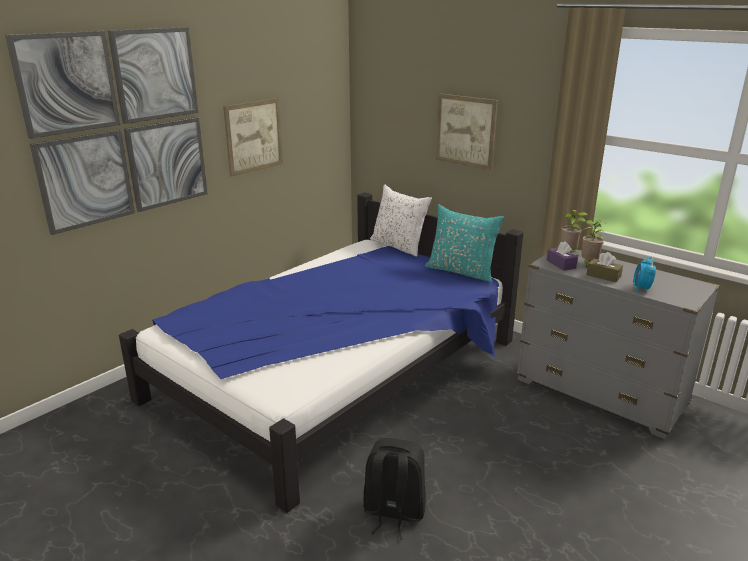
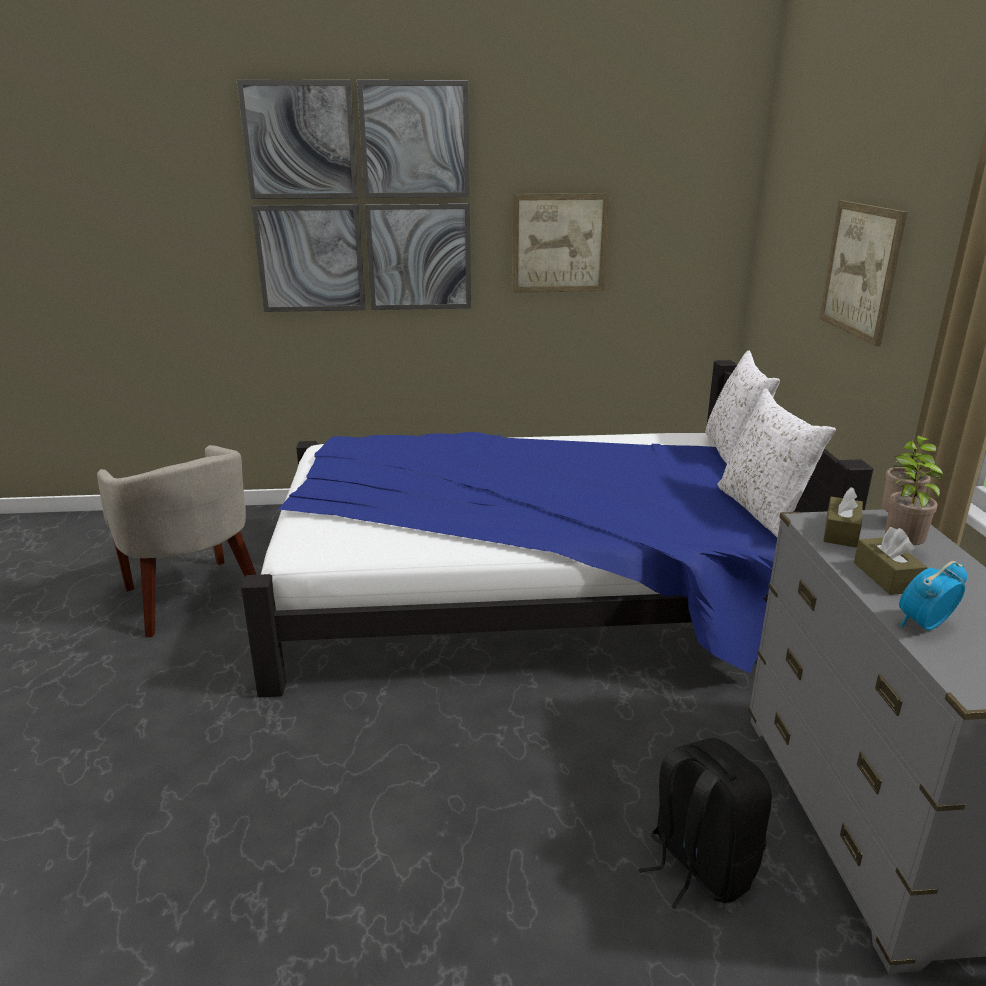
camera: 45 degrees right, 0 degrees up
black backpack [363,438,426,540] -> black backpack moved to [638,738,772,909]
turquoise pillow [425,204,504,282] -> white pillow [717,388,836,537]
purple tissue box [547,242,578,271] -> brown tissue box [823,488,863,547]
none -> beige armchair [97,445,257,637]

